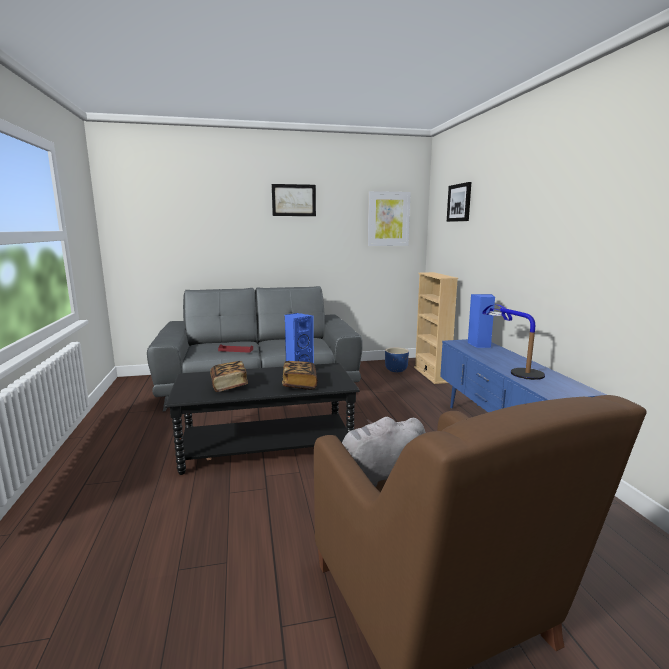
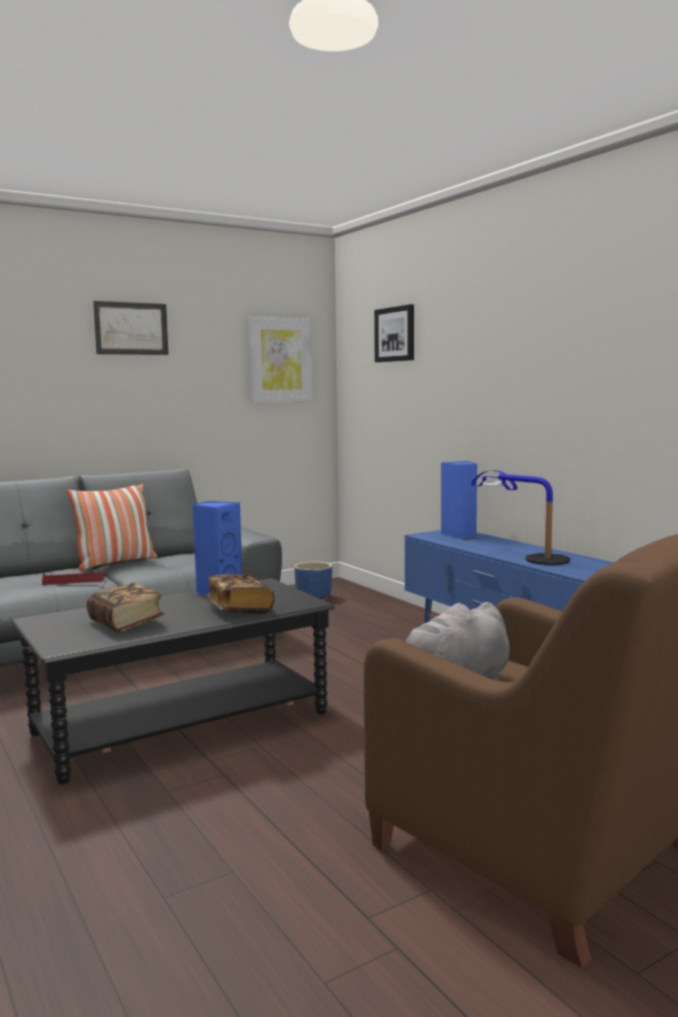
camera: 20 degrees left, 5 degrees down
beige bookcase [414,272,458,384] -> none
none -> pillow [67,484,157,571]

